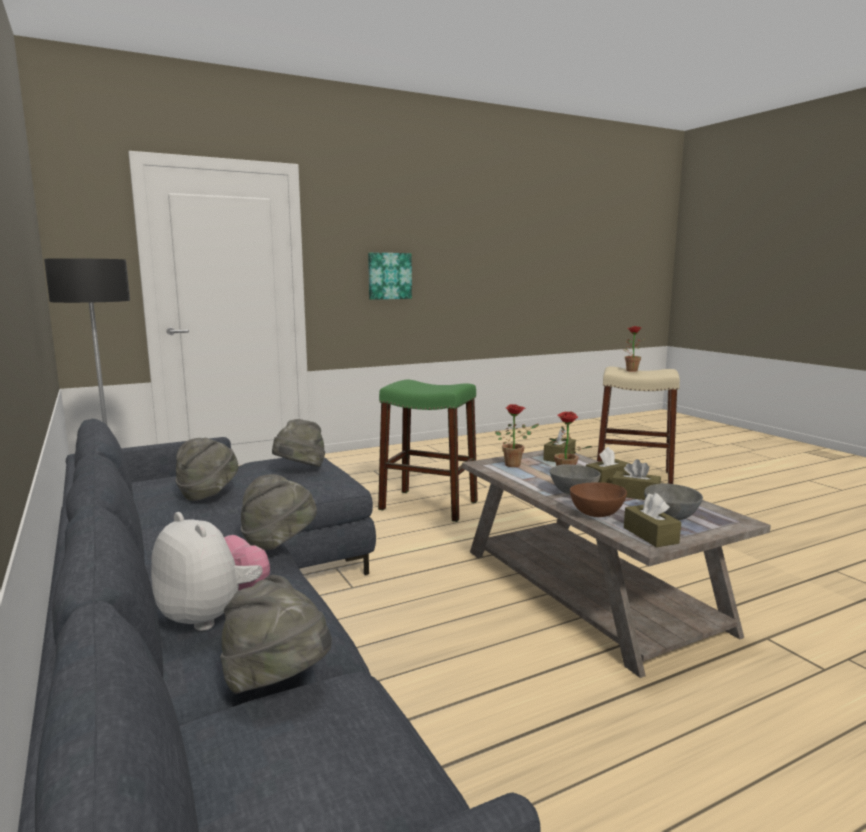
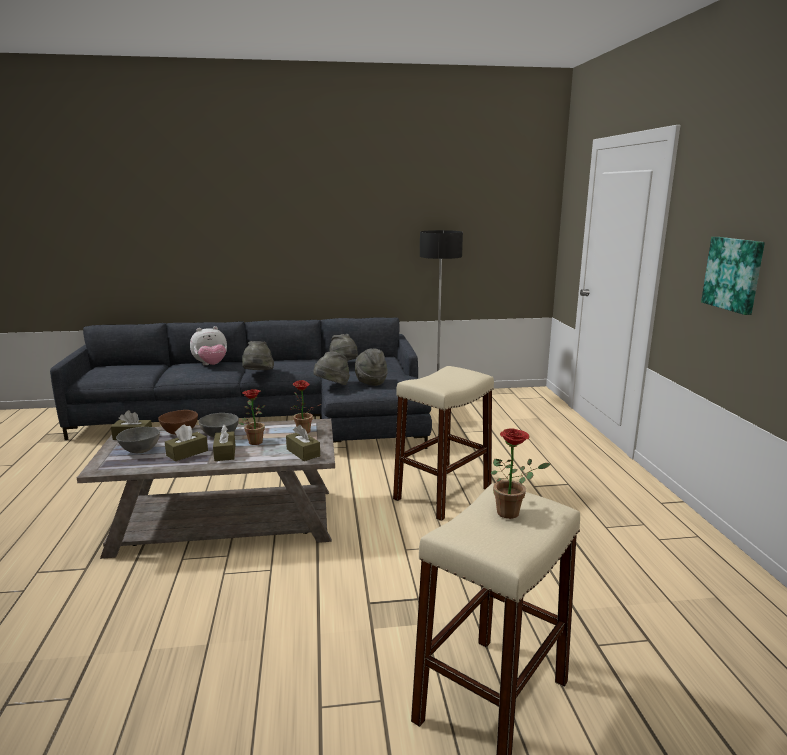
camera: 110 degrees right, 5 degrees up
grey hat [220,575,332,694] -> grey hat moved to [313,351,350,385]
green stool [378,379,478,522] -> beige stool [393,366,494,521]

